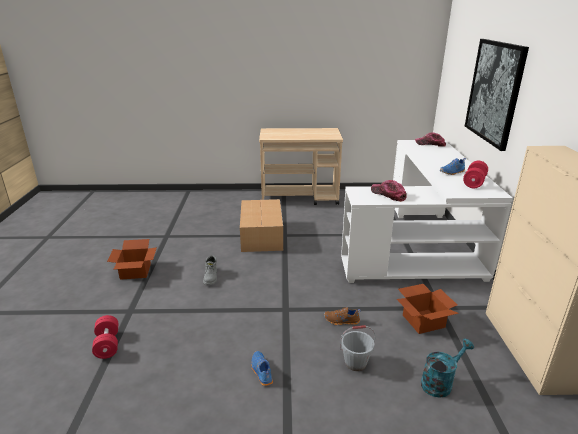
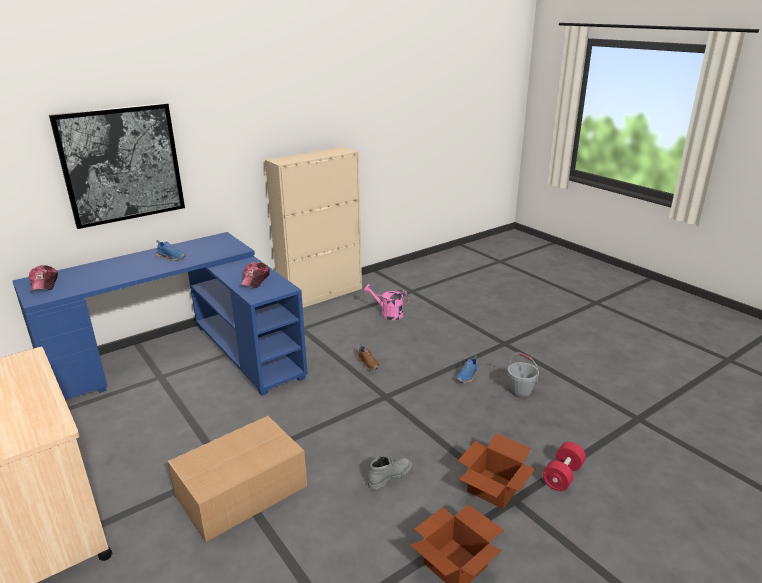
camera: 125 degrees left, 0 degrees up
grey bucket [340,325,376,371] -> grey bucket moved to [507,353,539,398]
white desk [341,140,513,283] -> blue desk [13,232,308,400]
cardboard box [397,284,458,334] -> cardboard box moved to [458,433,535,509]
turquoise watering can [421,339,474,398] -> pink watering can [364,284,409,320]
red dumbbell [463,161,488,188] -> none

